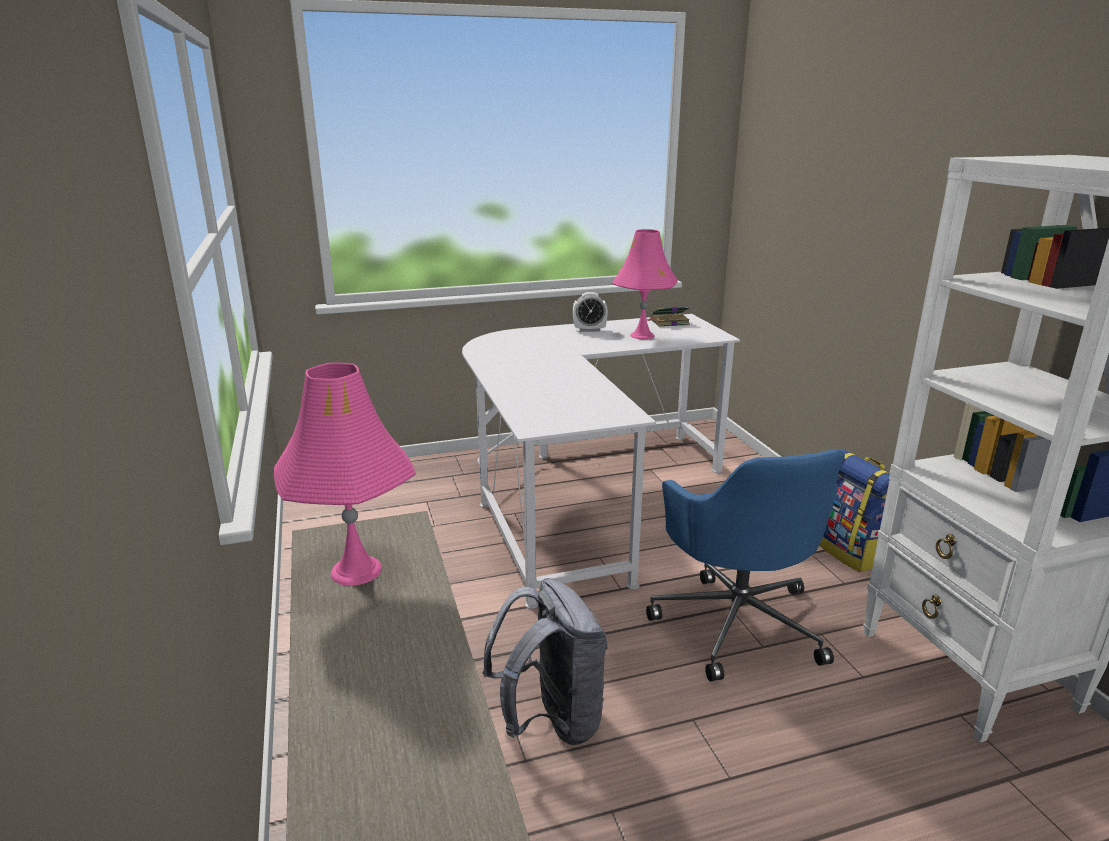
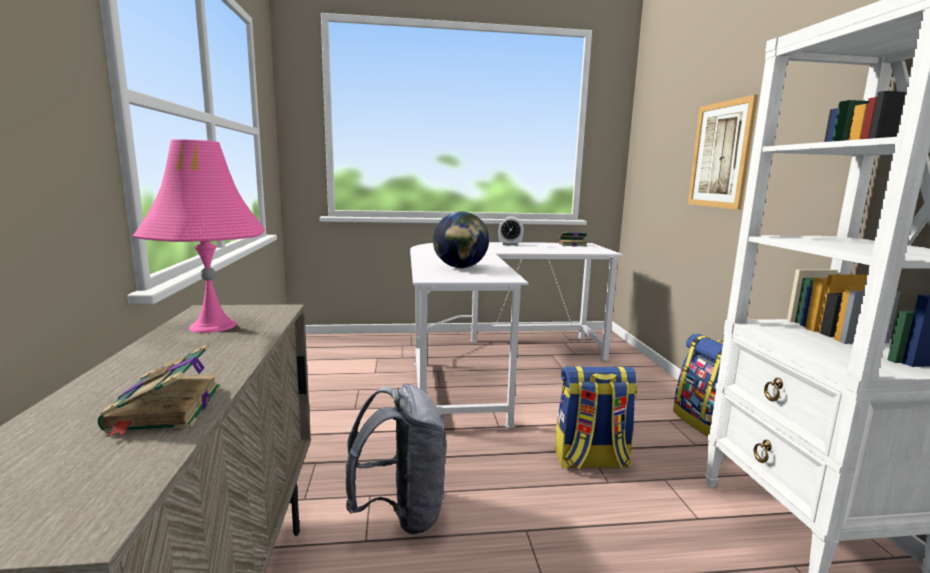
camera: 10 degrees right, 10 degrees down
pink table lamp [612,229,678,339] -> none
blue office chair [646,449,845,682] -> backpack [555,366,637,469]
none -> book [98,344,221,437]
none -> globe [433,211,489,268]
none -> picture [688,95,758,210]

